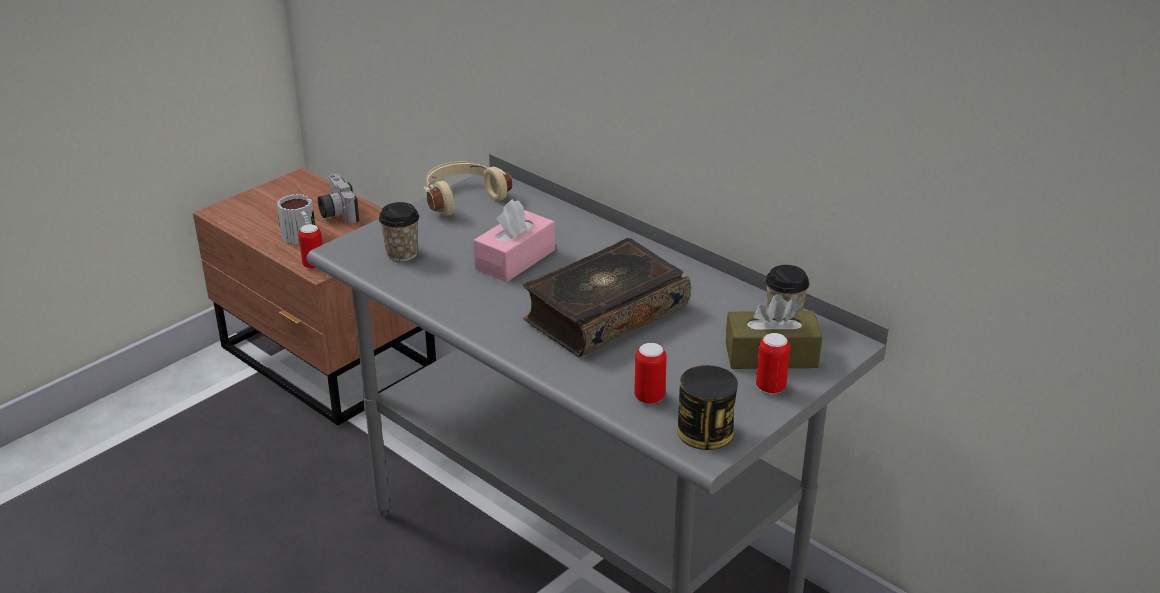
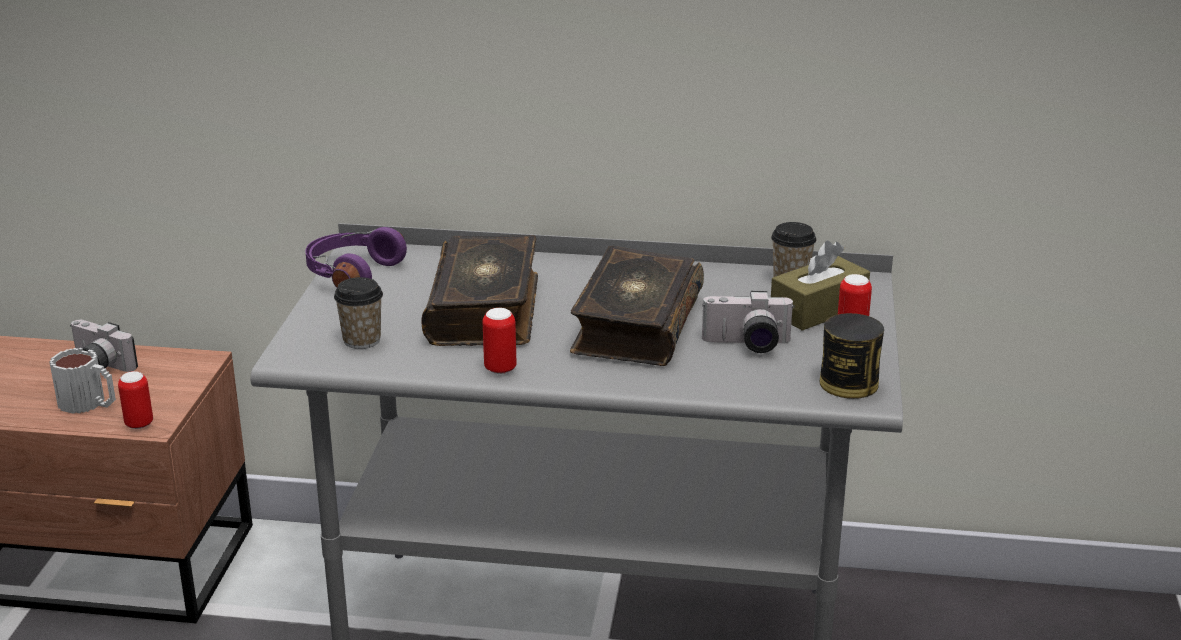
camera: 35 degrees left, 5 degrees down
beige headphones [424,162,513,216] -> purple headphones [306,227,407,288]
pink tissue box [474,199,555,282] -> book [421,235,538,346]
can [634,343,667,404] -> can moved to [483,308,517,374]
none -> camera [702,291,795,353]

